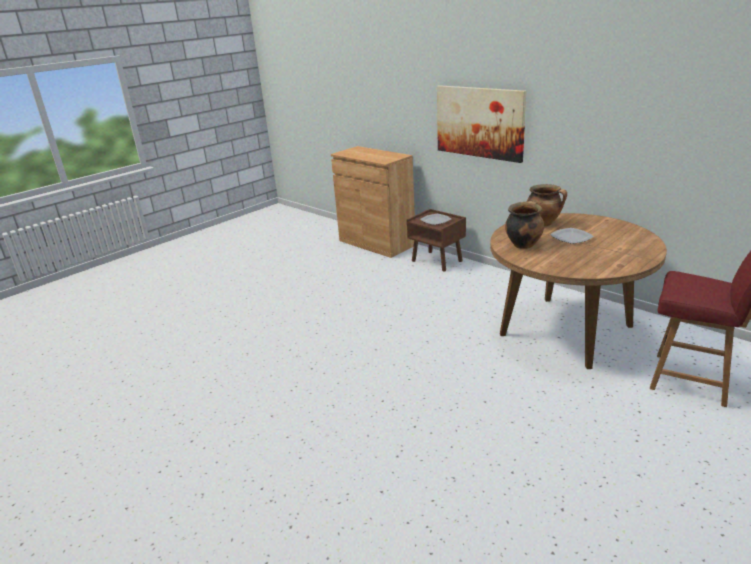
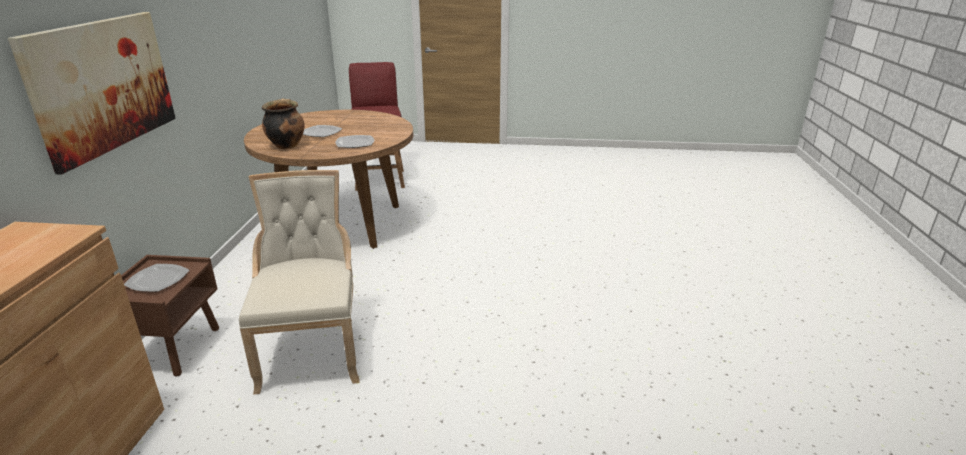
camera: 130 degrees left, 0 degrees up
cooking pot [505,201,544,249] -> plate [335,135,374,148]
none -> beige chair [239,170,360,395]

